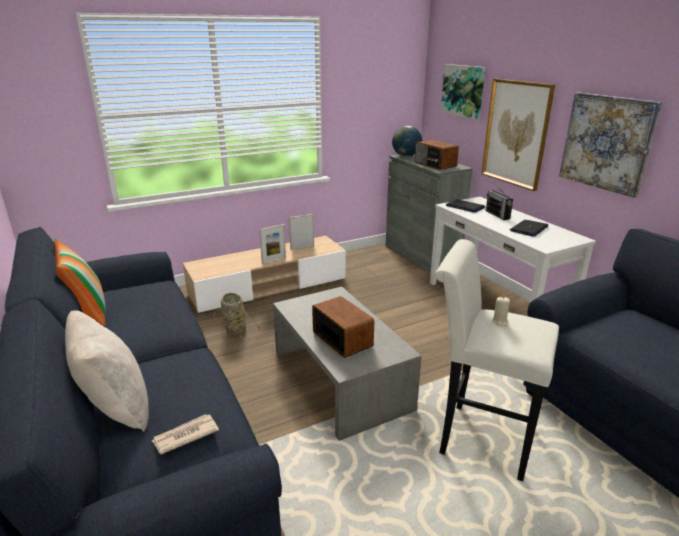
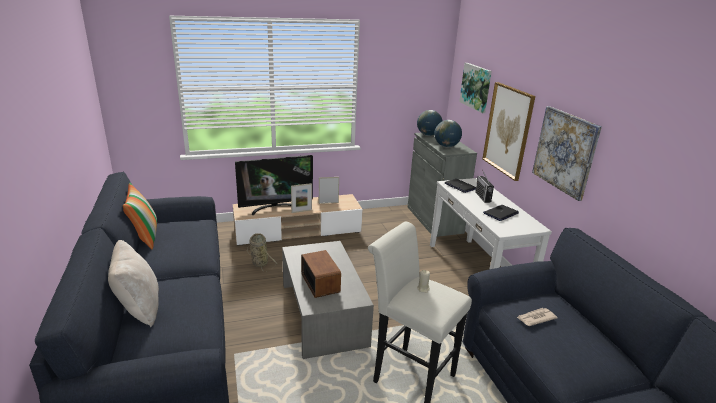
camera: 10 degrees right, 0 degrees up
newspaper [151,414,219,455] -> newspaper moved to [517,308,558,326]
radio [415,140,459,170] -> globe [434,120,462,147]
none -> television [235,155,313,215]

